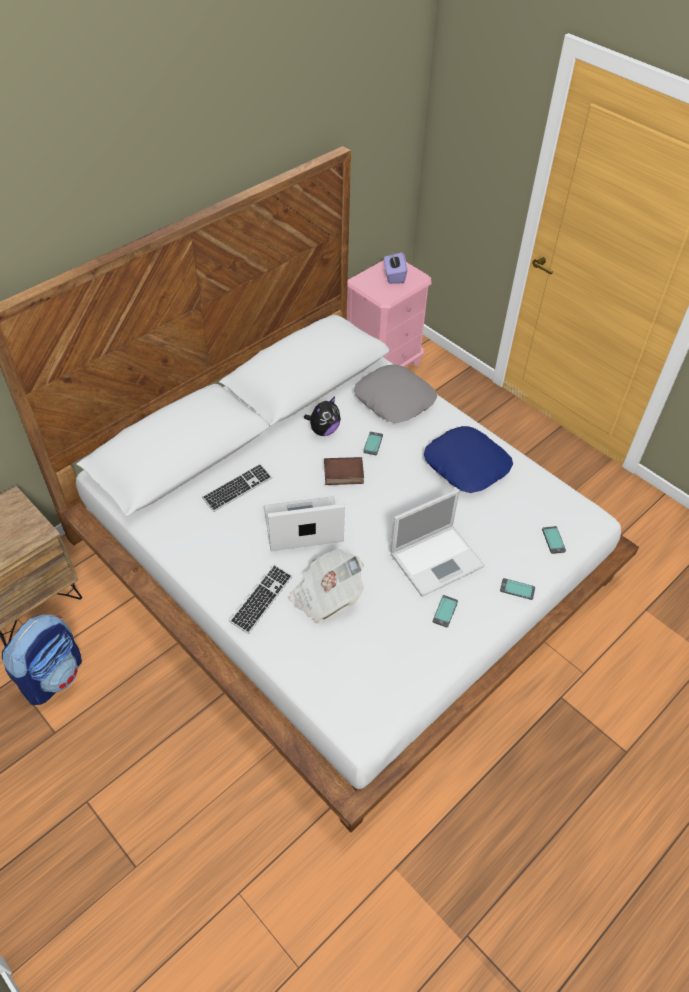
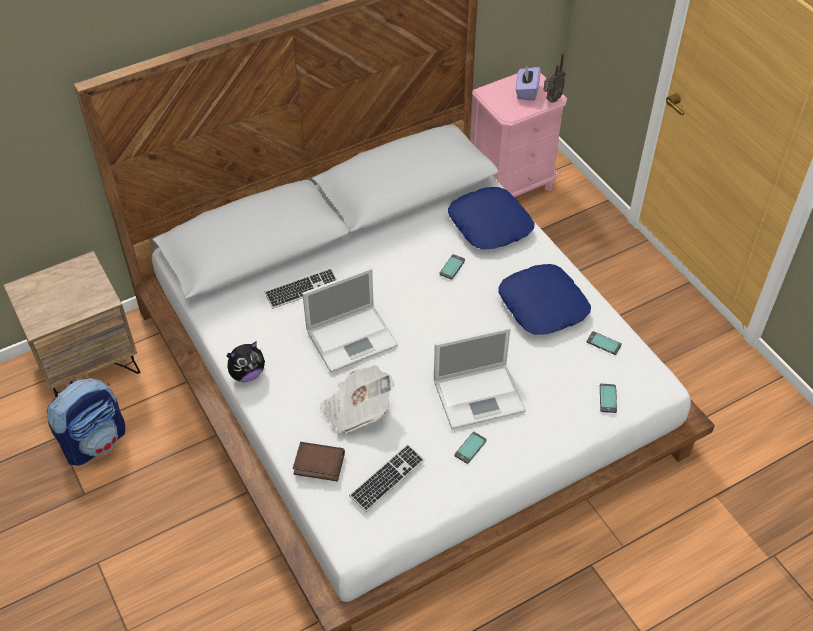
camera: 15 degrees right, 0 degrees up
keyboard [229,564,293,634] -> keyboard moved to [349,444,424,512]
laptop [264,496,345,551] -> laptop turned 150 degrees clockwise [302,267,398,373]
plush toy [304,396,341,436] -> plush toy moved to [227,341,265,382]
book [324,457,364,485] -> book moved to [293,442,345,481]
grey pillow [354,365,437,423] -> blue pillow [448,187,535,250]
phone [500,578,535,600] -> phone moved to [587,331,622,355]
none -> radio [543,53,566,103]

